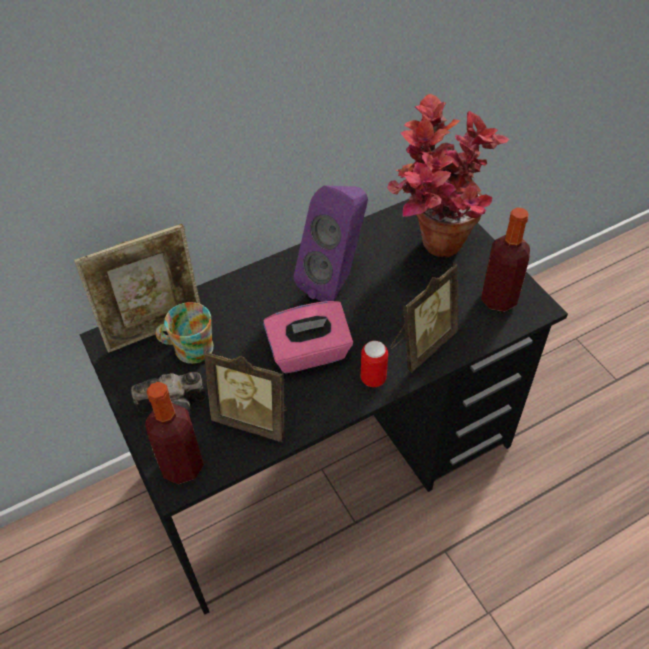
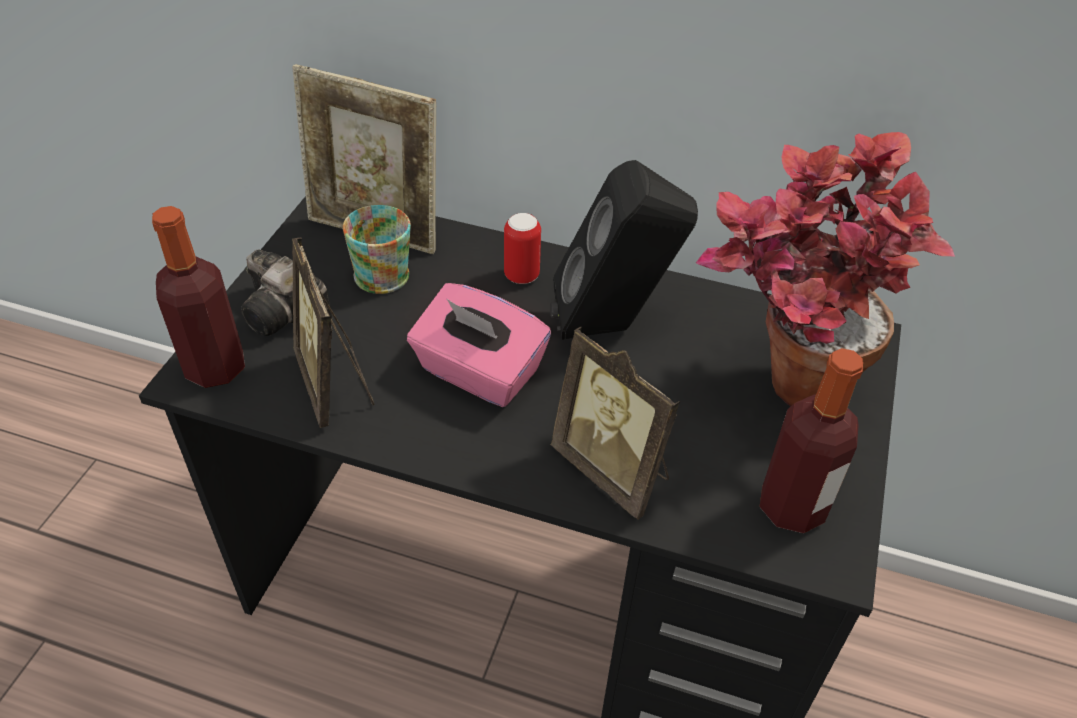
camera: 45 degrees right, 5 degrees down
purple speaker [294,186,368,302] -> black speaker [550,160,698,340]
can [361,341,388,387] -> can moved to [504,213,541,284]
picture frame [390,263,459,372] -> picture frame turned 45 degrees clockwise [551,327,680,520]

